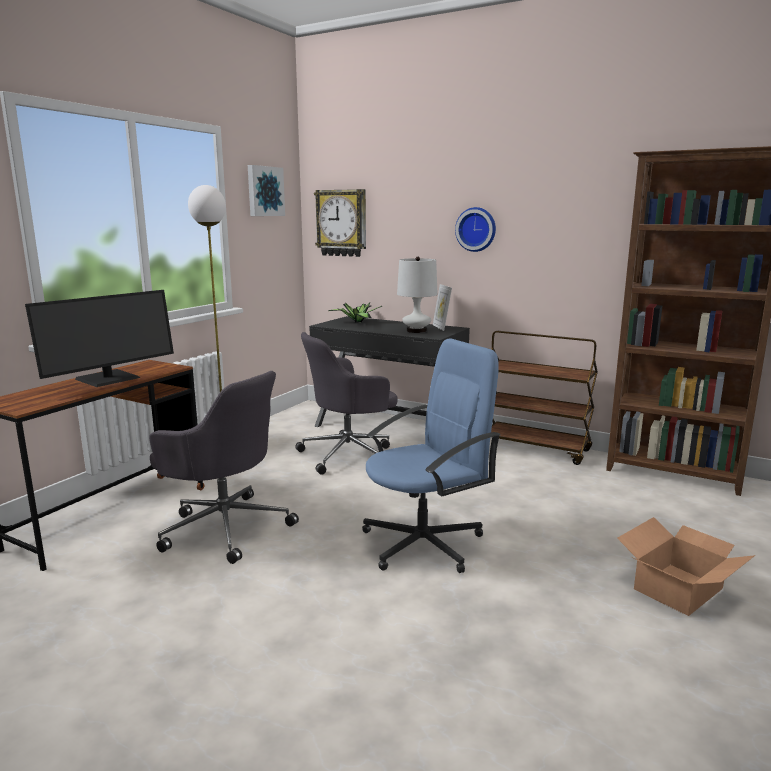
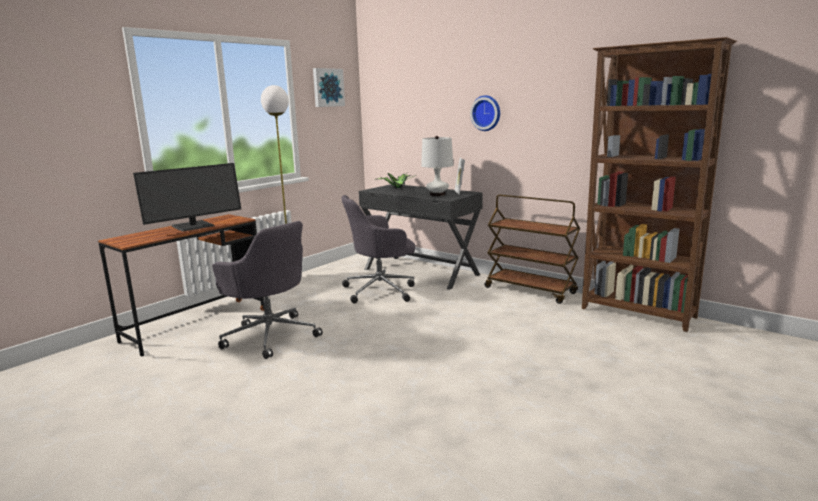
camera: 10 degrees right, 0 degrees up
wall clock [314,189,366,257] -> none
blue office chair [362,338,501,573] -> none
cardboard box [617,517,755,616] -> none

